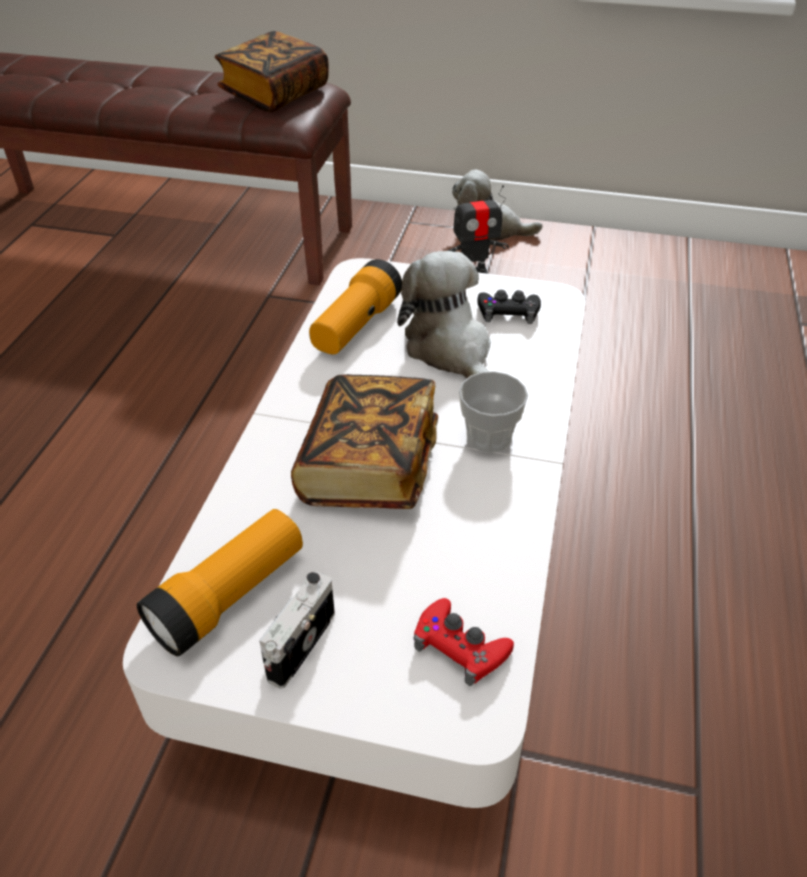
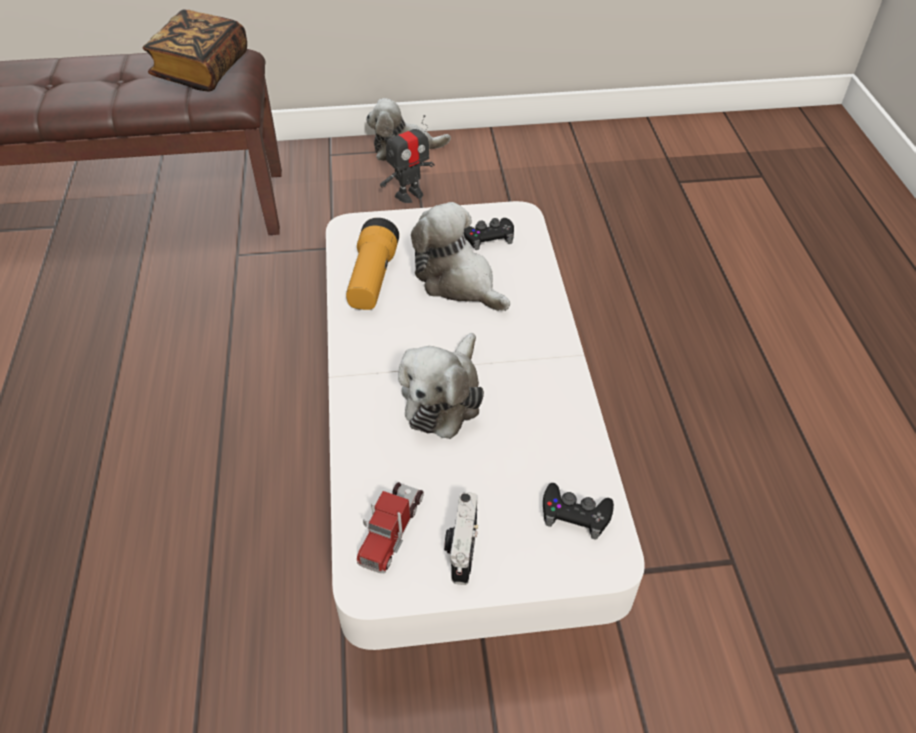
camera: 20 degrees left, 5 degrees up
flashlight [137,509,303,657] -> toy truck [357,482,423,573]
book [291,374,438,509] -> plush toy [398,333,484,439]
red game controller [414,598,514,686] -> black game controller [543,483,614,540]
cup [459,371,528,453] -> none

